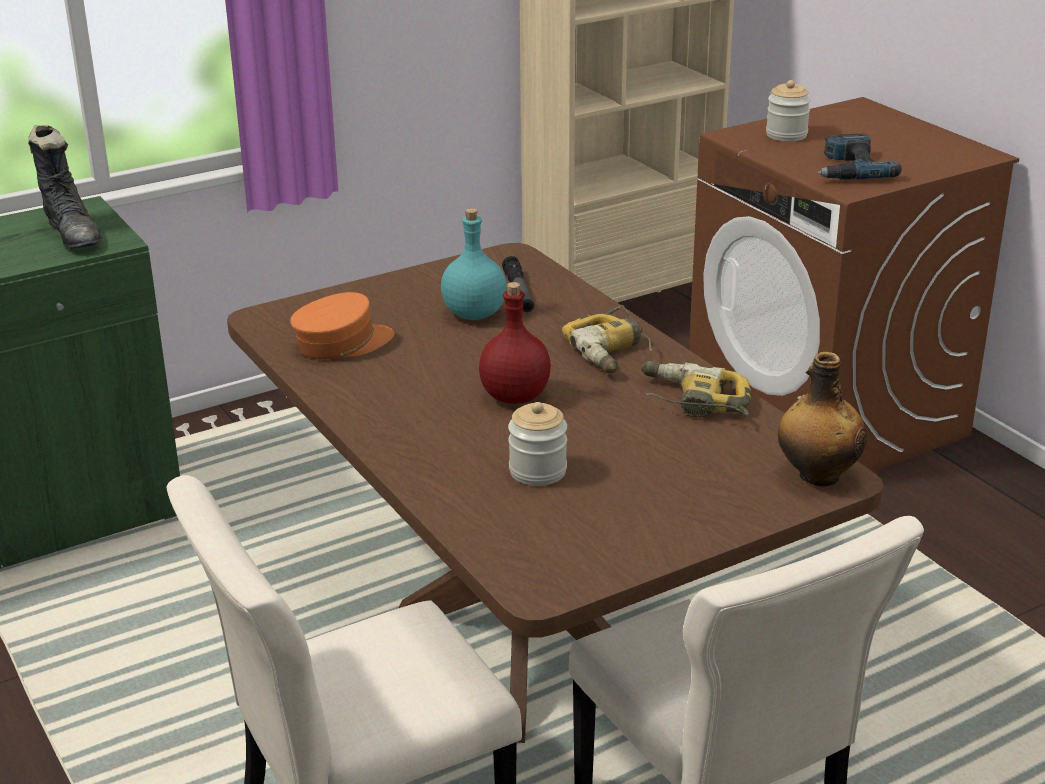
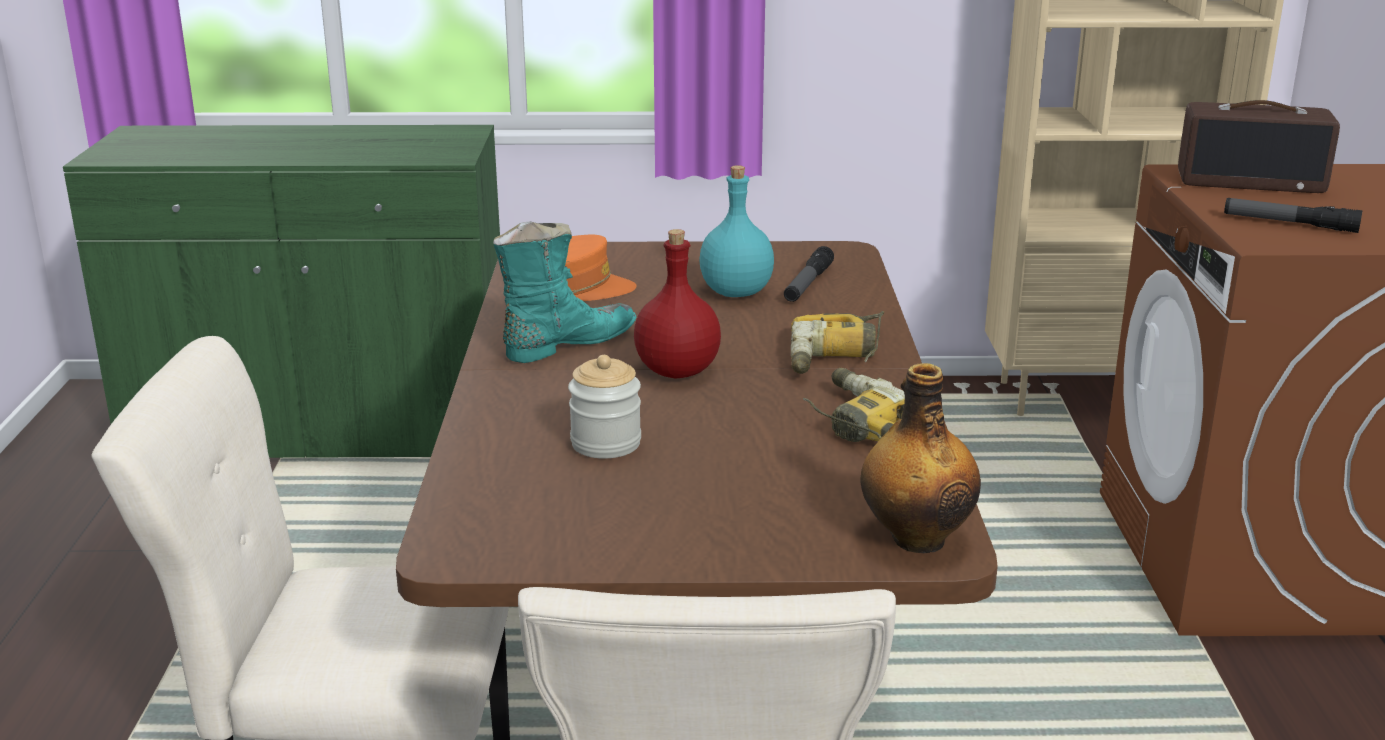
camera: 30 degrees right, 5 degrees down
black boot [28,125,102,249] -> none
jar [766,80,811,142] -> radio [1178,100,1340,193]
power drill [817,134,902,180] -> flashlight [1224,198,1362,233]
none -> turquoise boot [493,222,636,363]

